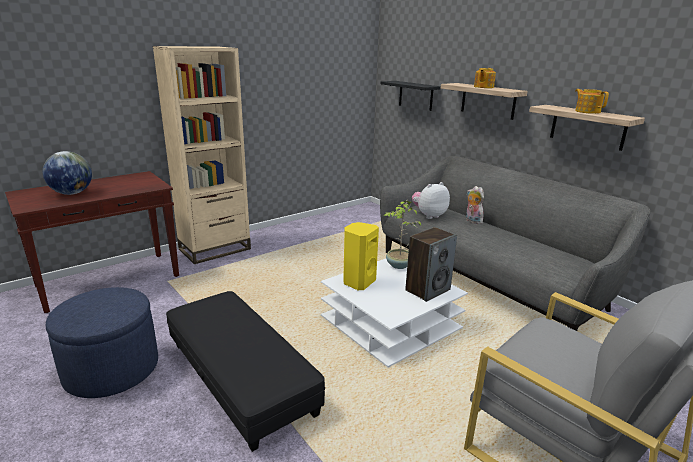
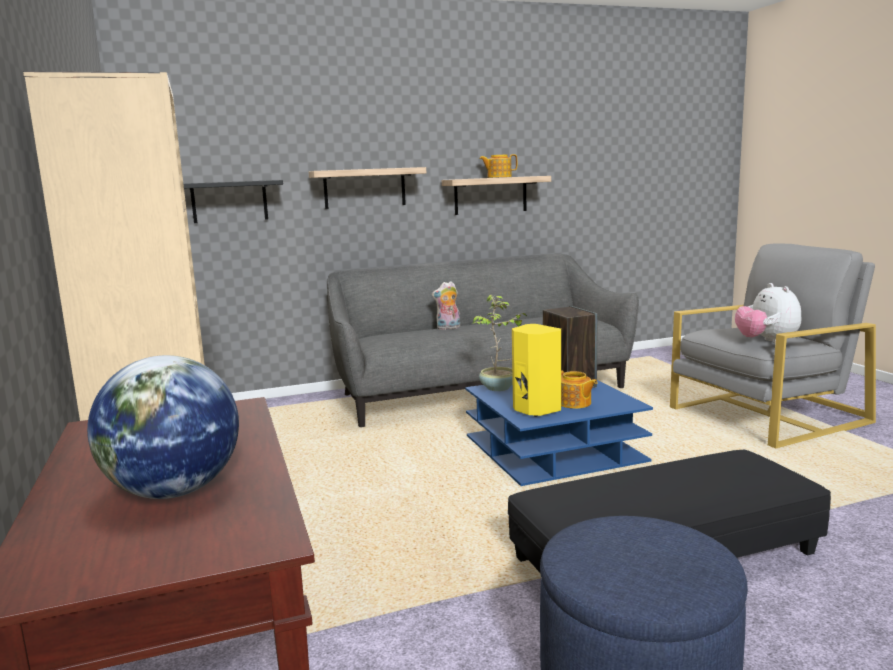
camera: 70 degrees left, 10 degrees down
white coffee table [321,259,468,367] -> blue coffee table [465,380,653,486]
plush toy [412,182,450,219] -> plush toy moved to [735,283,801,343]
teapot [474,68,496,88] -> teapot moved to [561,370,598,409]

